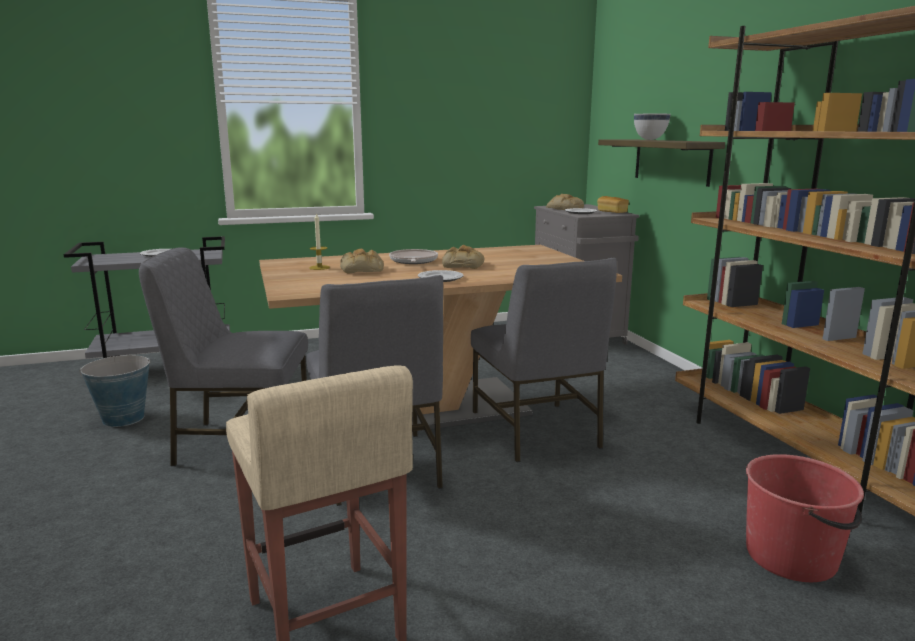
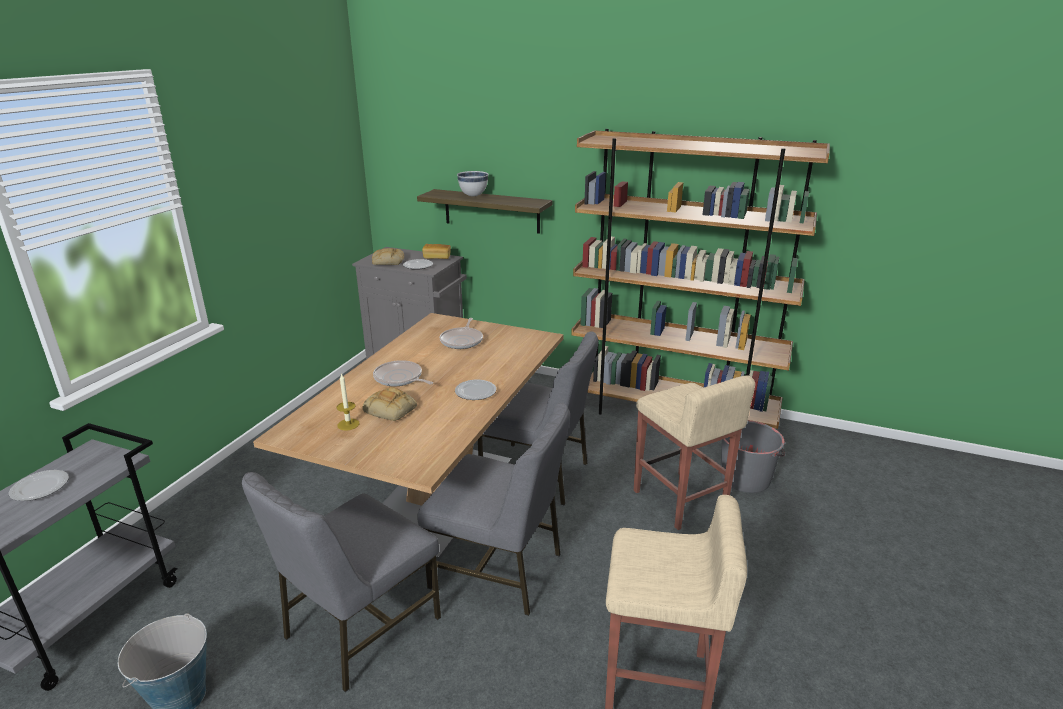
camera: 50 degrees left, 10 degrees up
bread [442,245,484,269] -> none
red bucket [746,454,864,582] -> grey bucket [721,420,785,493]
none -> frying pan [440,318,483,349]
none -> beige stool [634,375,755,530]

